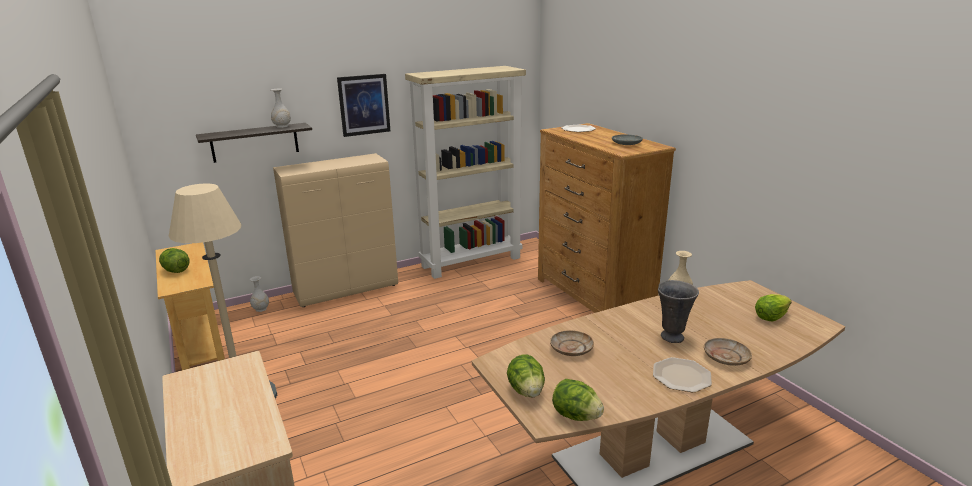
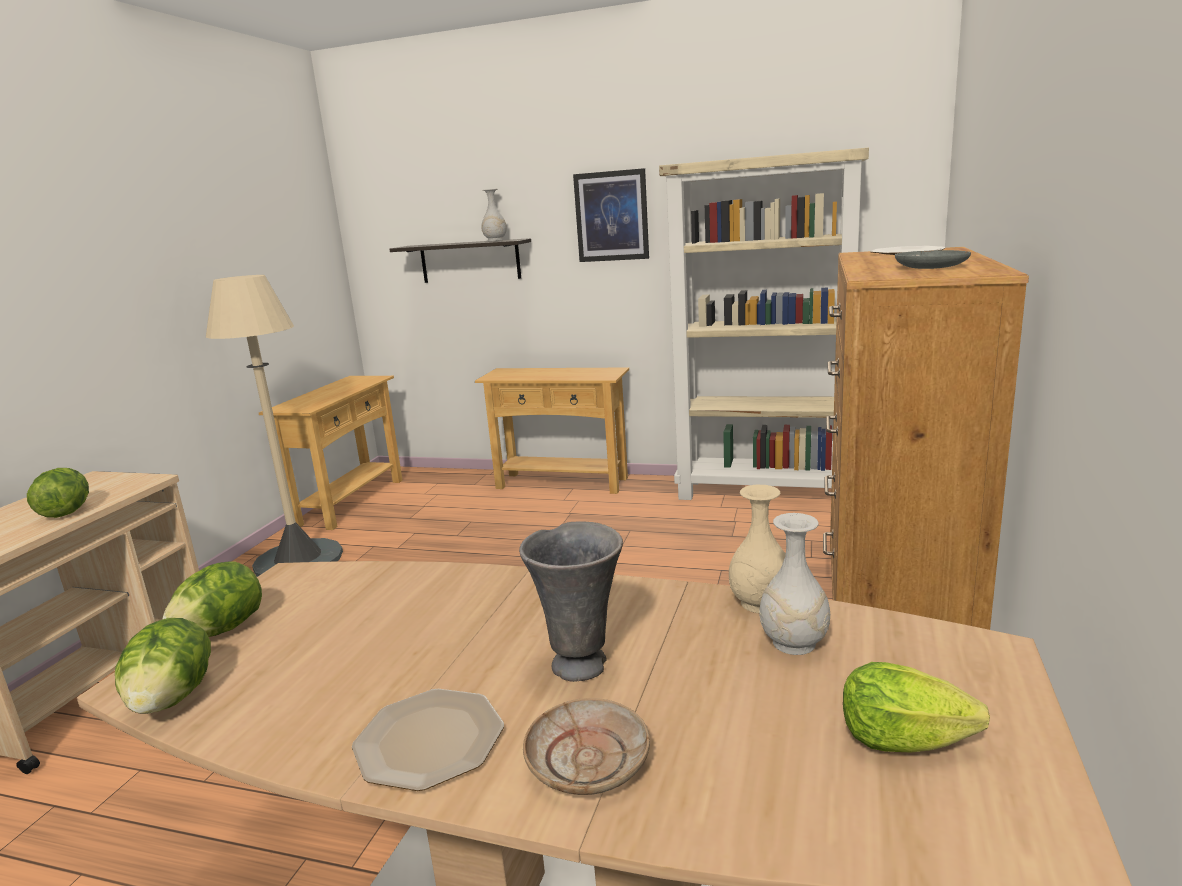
camera: 45 degrees right, 5 degrees down
lettuce [159,248,189,273] -> lettuce moved to [27,468,89,518]
white vase [250,276,269,312] -> white vase moved to [759,513,830,655]
beige cabinet [273,153,398,307] -> beige console table [475,368,629,494]
beige plate [550,330,594,356] -> none

